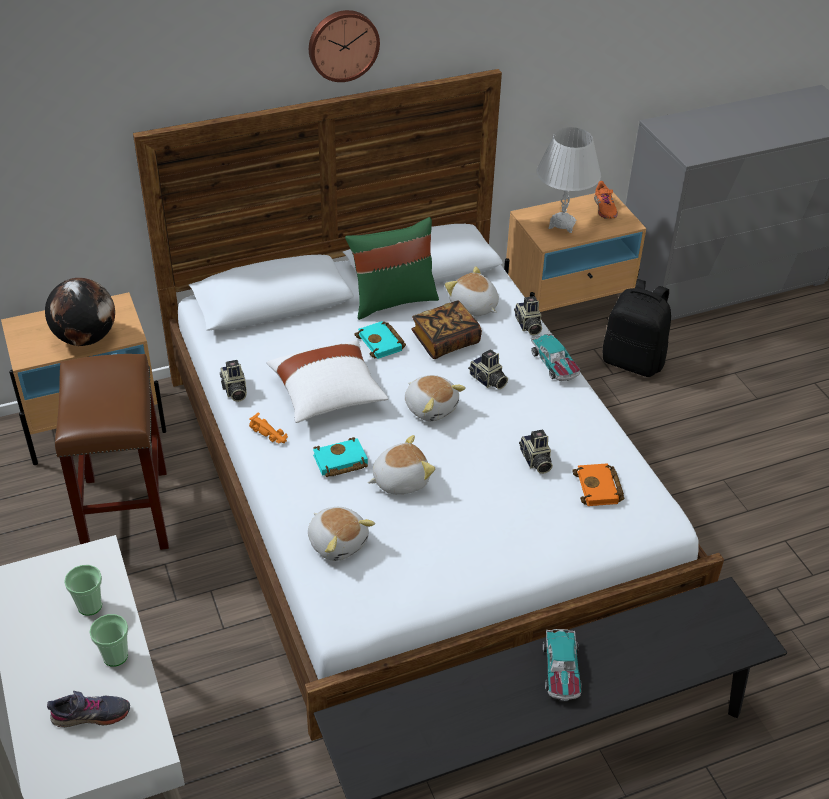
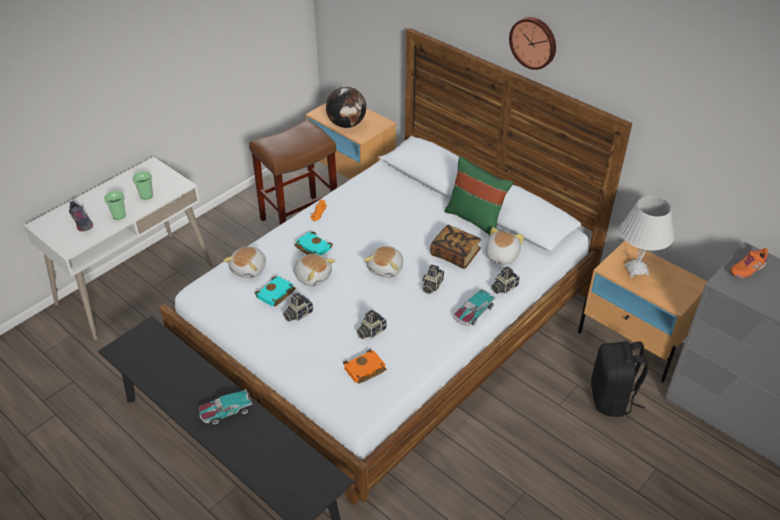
camera: 65 degrees right, 0 degrees up
camera [220,360,247,402] -> camera moved to [283,293,313,322]
white pillow [267,340,388,423] -> none
turquoise book [354,321,406,359] -> turquoise book moved to [255,276,296,306]
orange shoe [594,181,618,219] -> orange shoe moved to [730,248,768,279]

